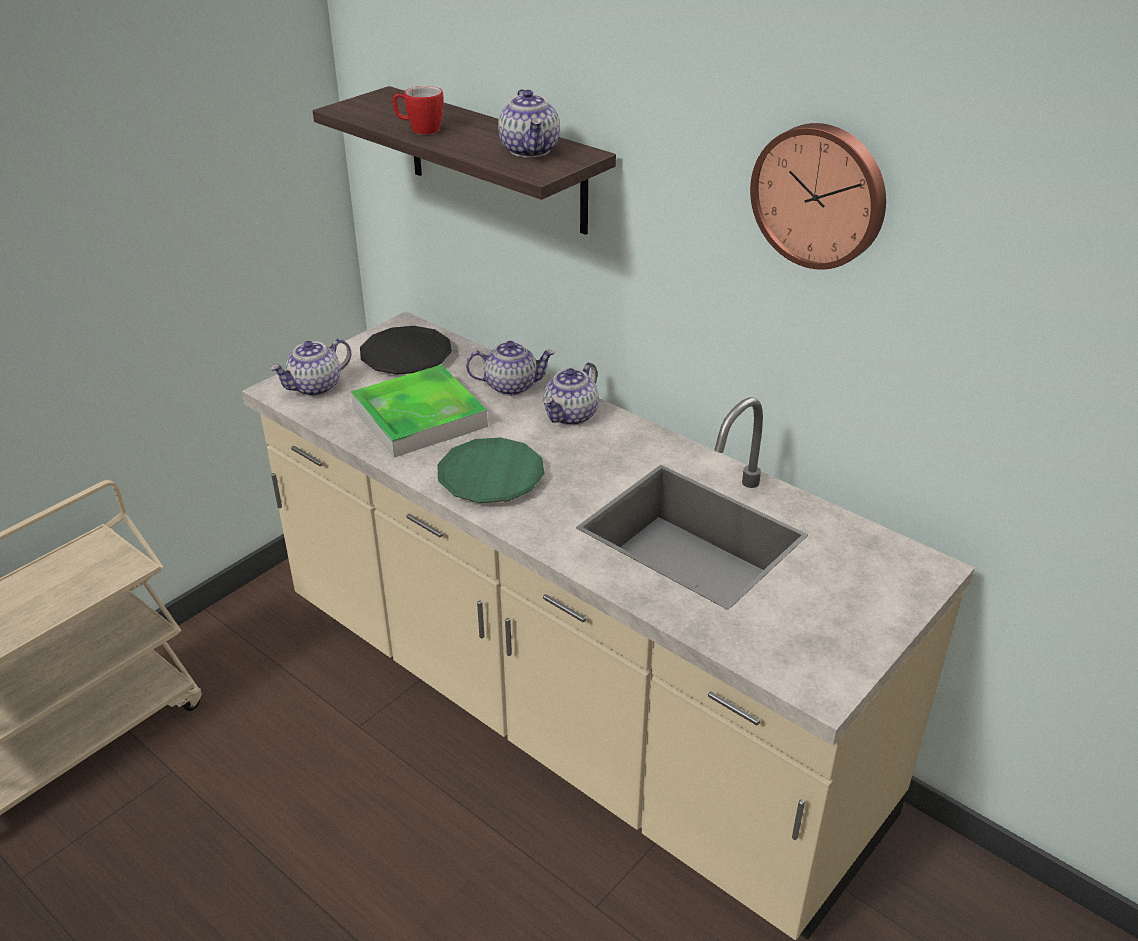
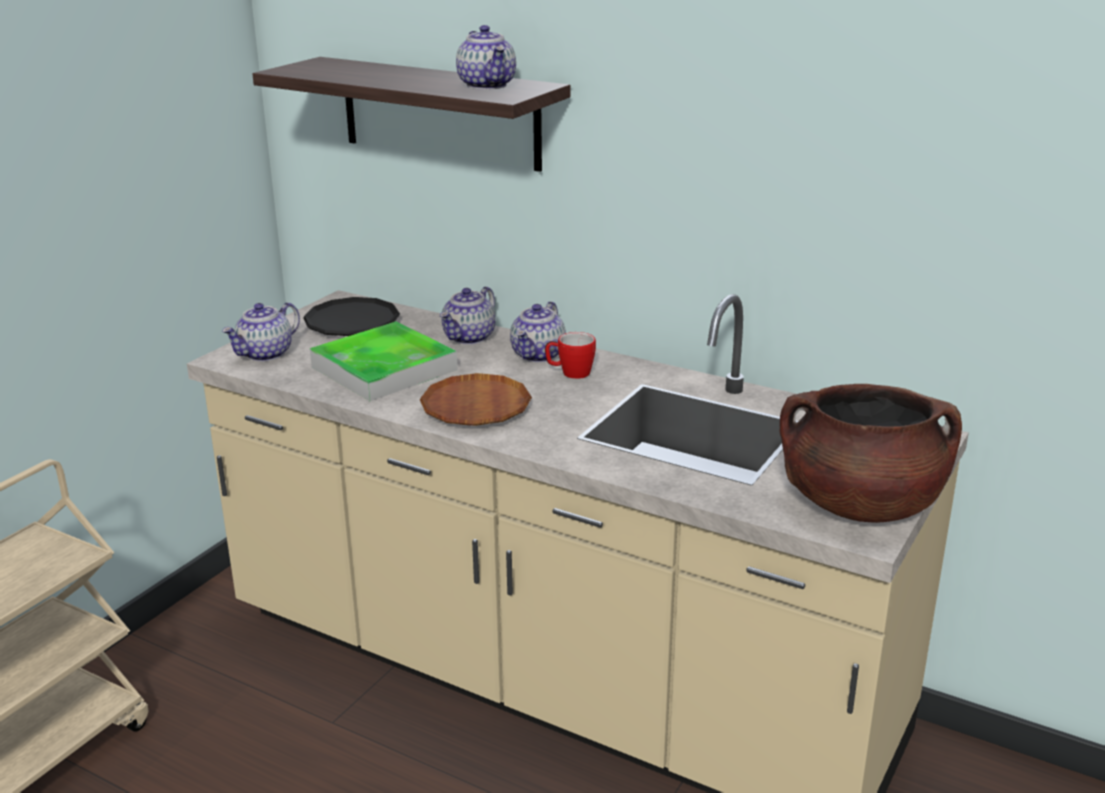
camera: 10 degrees left, 10 degrees down
mug [392,86,444,135] -> mug moved to [545,332,596,379]
green plate [437,437,545,503] -> brown plate [420,373,532,426]
teapot [466,341,555,396] -> teapot turned 135 degrees clockwise [440,286,496,345]
wall clock [750,123,886,270] -> none
none -> brown cooking pot [780,384,962,523]

